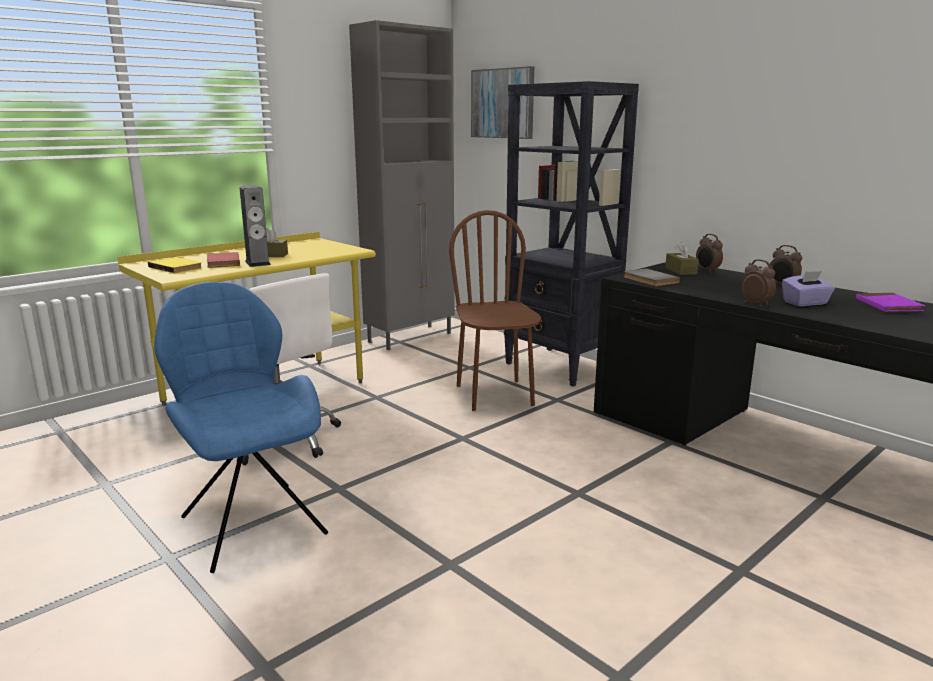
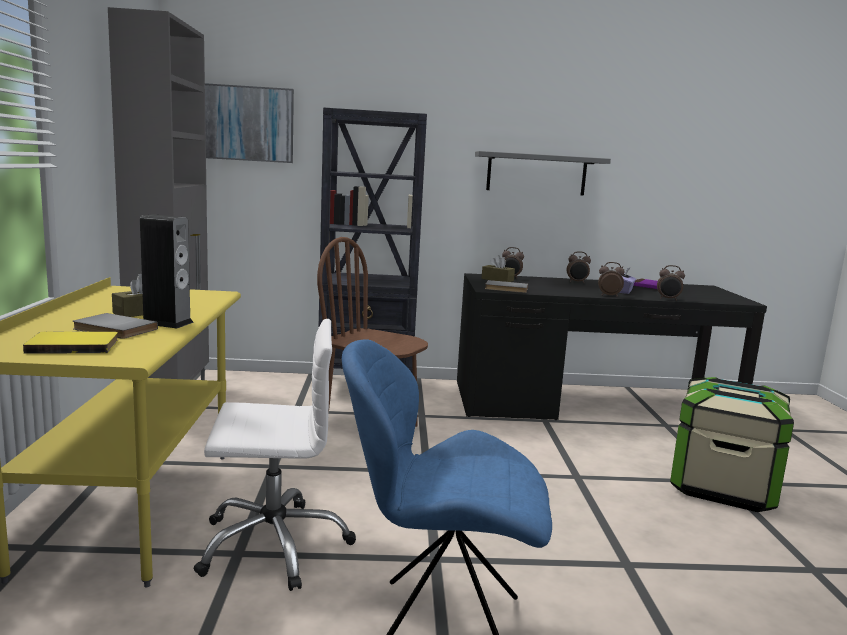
camera: 50 degrees left, 5 degrees down
red book [207,252,240,268] -> grey book [73,313,158,339]
none -> grey shelf [475,151,611,196]
none -> alarm clock [657,265,685,301]
none -> storage box [670,377,794,512]

